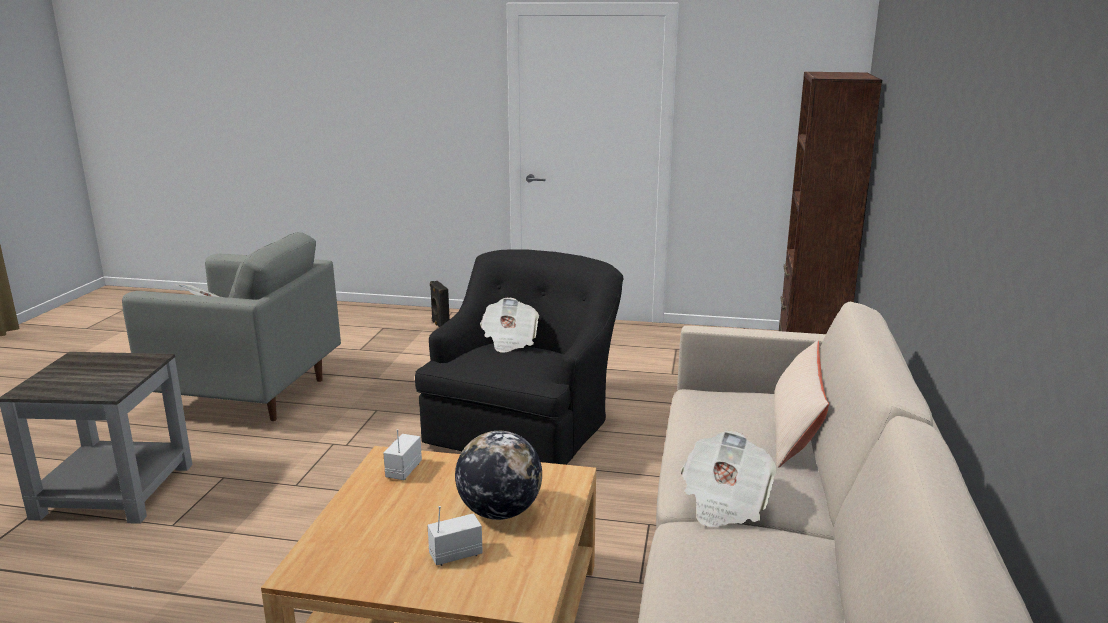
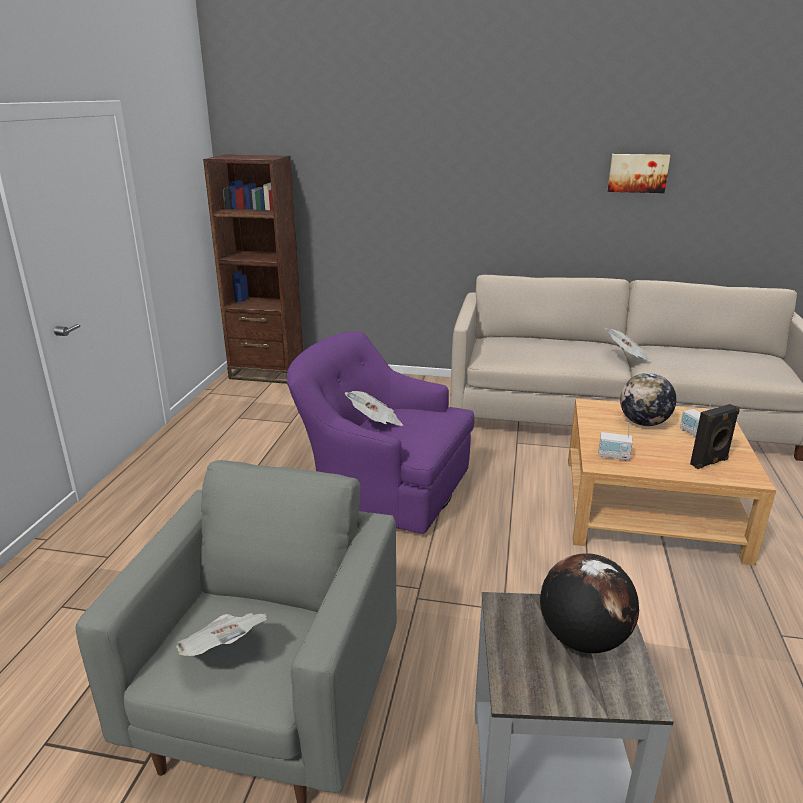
camera: 90 degrees left, 5 degrees up
black armchair [415,250,623,465] -> purple armchair [287,332,474,534]
black speaker [430,281,450,327] -> black speaker moved to [690,404,740,469]
beige pillow [774,340,829,468] -> none
none -> globe [540,553,639,653]
none -> picture [608,154,671,193]

